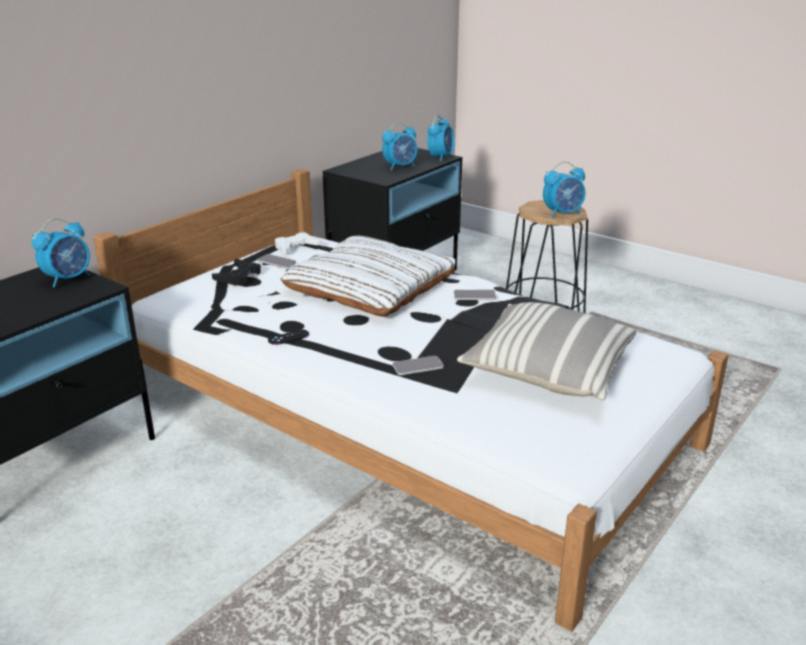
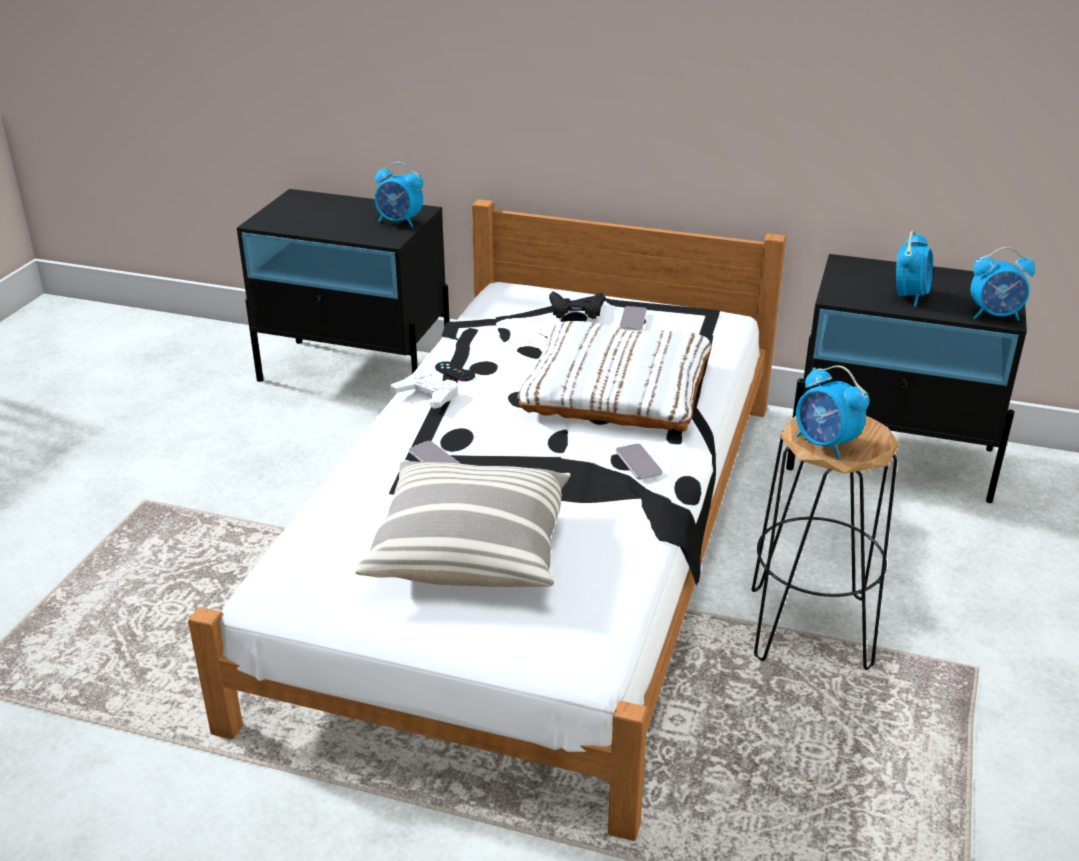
camera: 70 degrees right, 5 degrees up
white game controller [275,232,321,253] -> white game controller moved to [390,370,458,409]
alarm clock [382,122,417,170] -> alarm clock turned 105 degrees counterclockwise [896,231,933,307]

